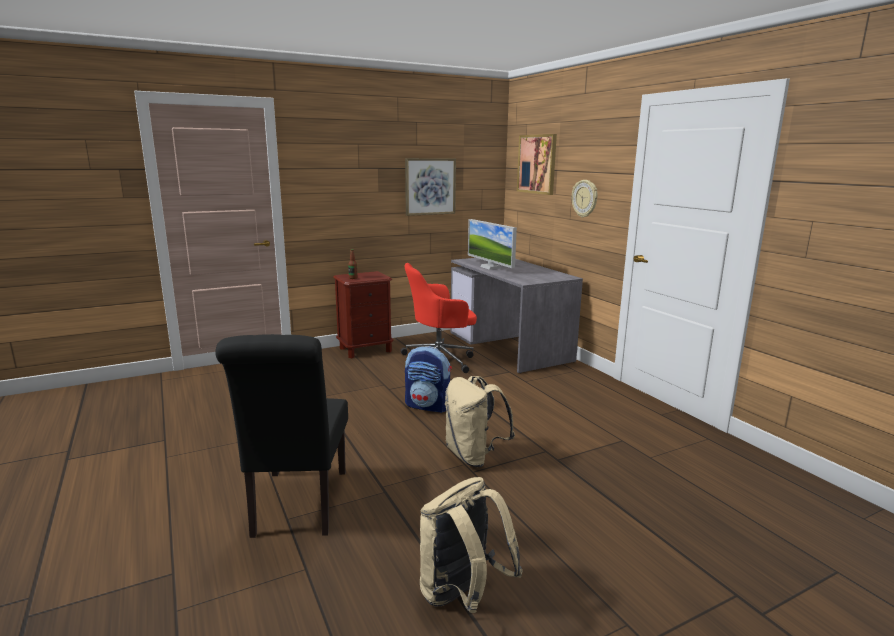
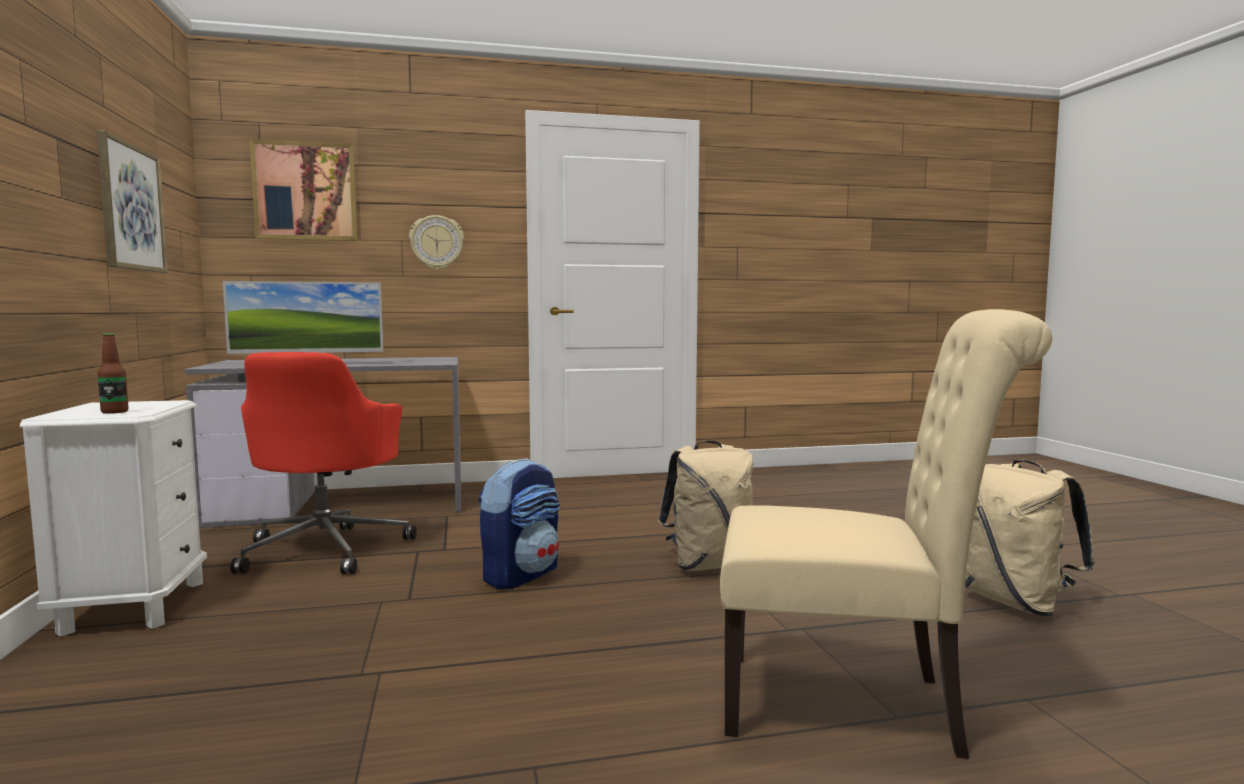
camera: 75 degrees left, 10 degrees down
black chair [215,334,348,538] -> beige chair [720,309,1052,759]
brown nightstand [333,271,393,358] -> white nightstand [20,400,207,637]

